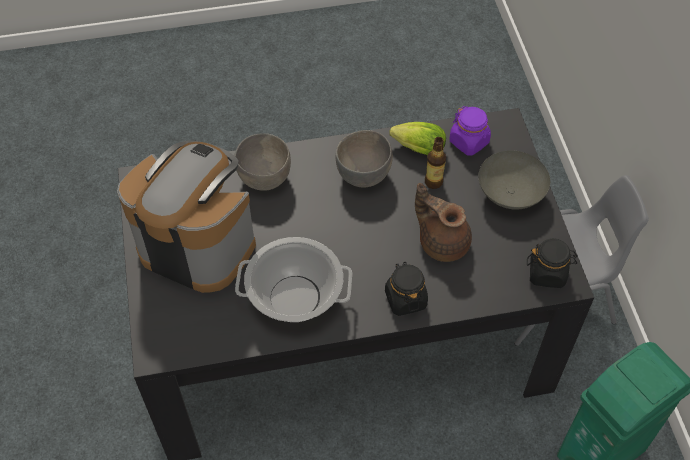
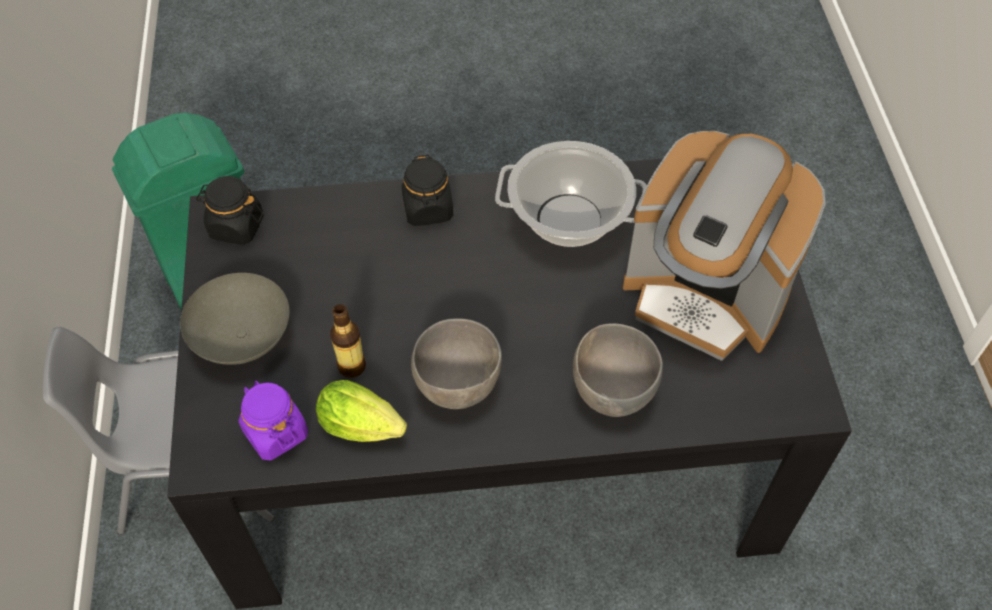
camera: 175 degrees left, 0 degrees up
brown teapot [415,183,472,262] -> none

